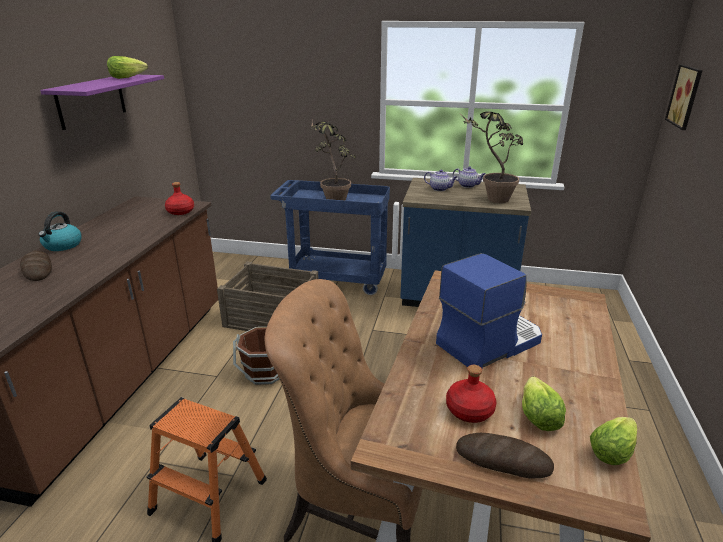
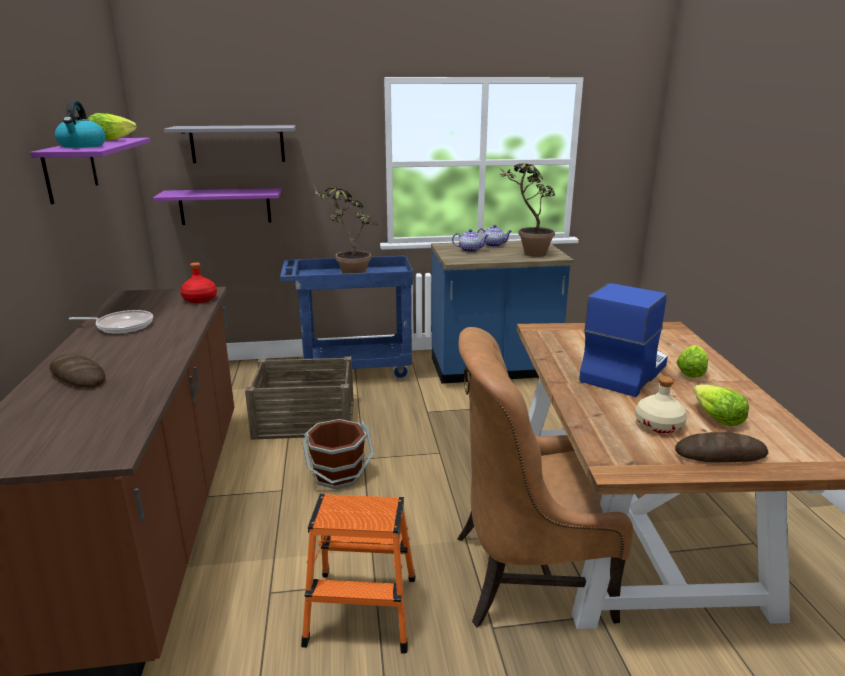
camera: 20 degrees left, 5 degrees down
kettle [38,211,82,251] -> kettle moved to [55,101,106,148]
red bottle [446,365,497,423] -> beige bottle [635,376,687,433]
lettuce [590,417,637,465] -> lettuce moved to [677,345,708,378]
picture [665,65,703,130] -> none
none -> frying pan [69,310,153,334]
none -> purple shelf [153,188,282,225]
none -> grey shelf [164,125,296,163]

